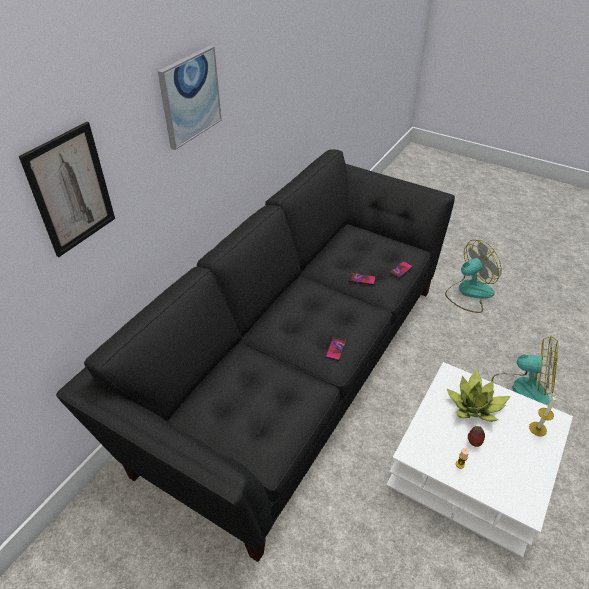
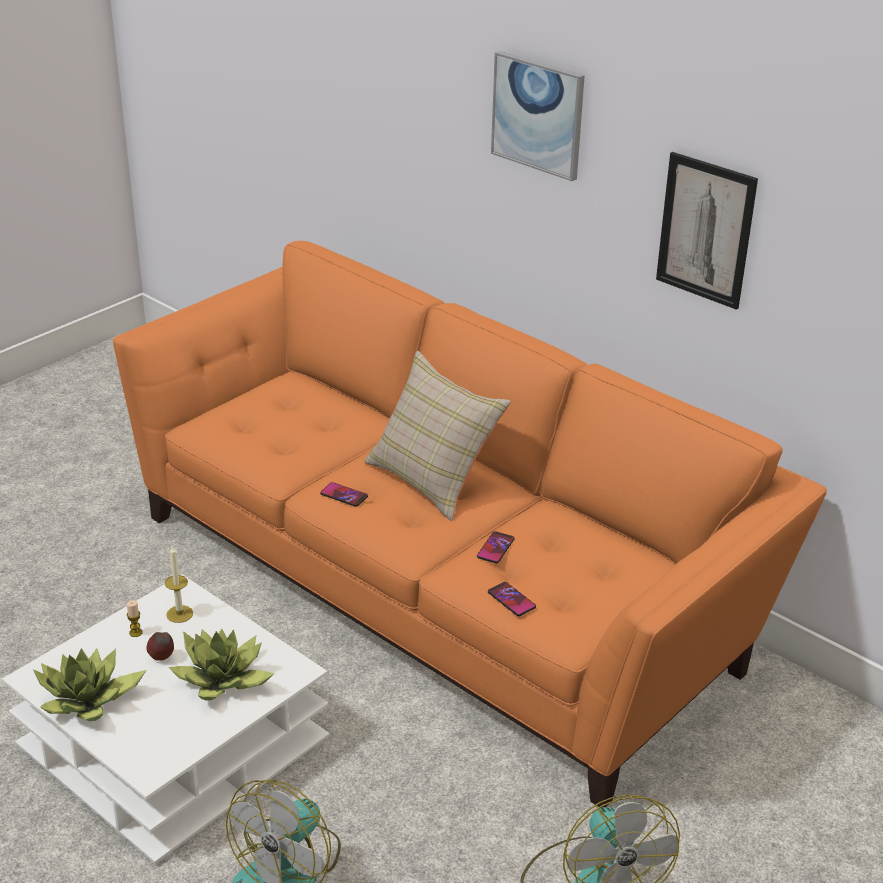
camera: 100 degrees right, 10 degrees down
picture [19,122,115,257] -> picture moved to [656,152,758,310]
black sofa [56,149,455,562] -> orange sofa [113,241,827,808]
candle [529,396,556,437] -> candle moved to [165,546,193,623]
none -> potted plant [33,648,146,721]
none -> beige pillow [364,351,511,521]

